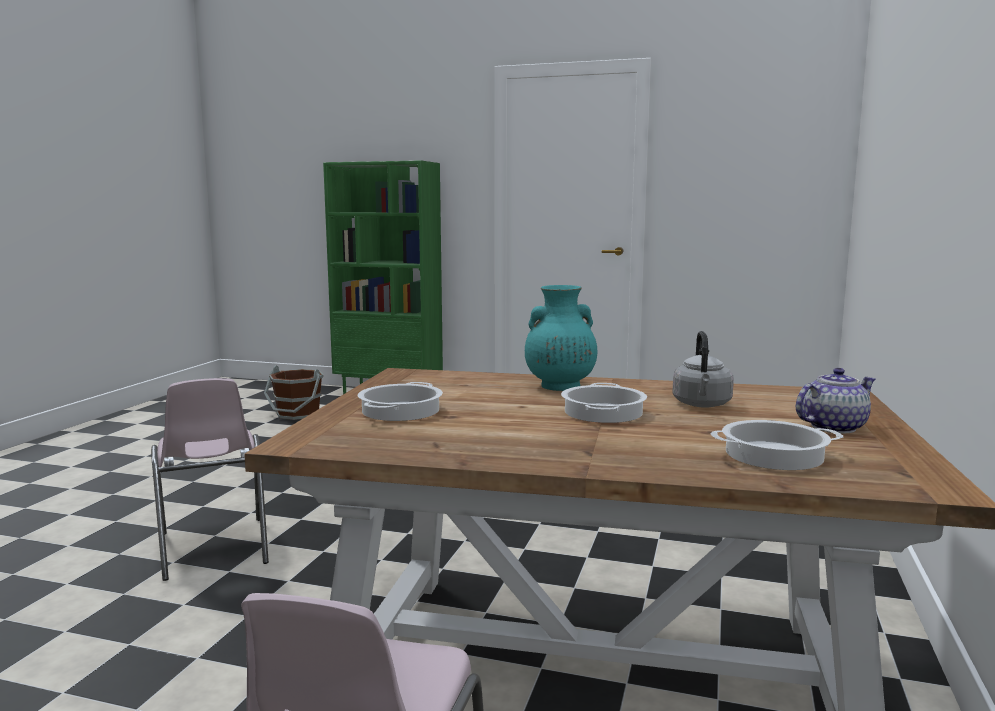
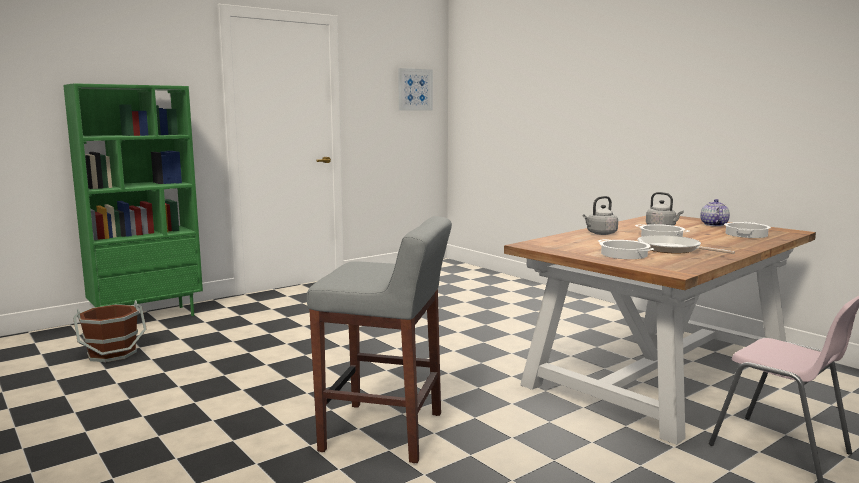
camera: 55 degrees left, 0 degrees up
pink chair [151,378,269,581] -> grey stool [307,216,452,463]
turquoise vase [525,285,598,391] -> grey kettle [583,196,618,235]
none -> picture [398,68,433,110]
none -> frying pan [637,235,735,254]

